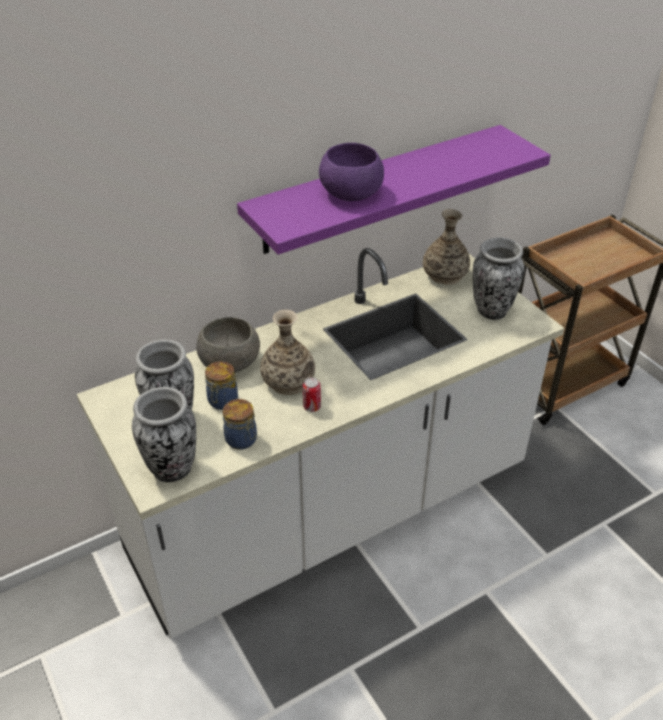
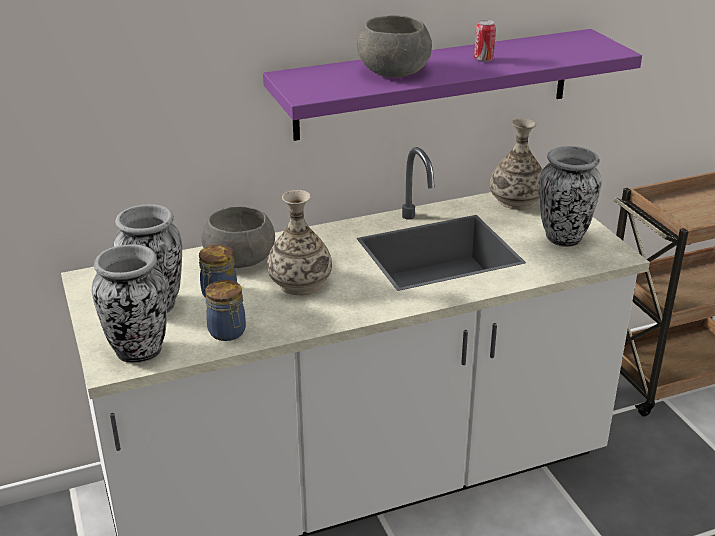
camera: 10 degrees right, 10 degrees down
can [303,377,321,412] -> can moved to [474,20,496,62]
purple bowl [319,143,384,201] -> grey bowl [357,15,432,77]

